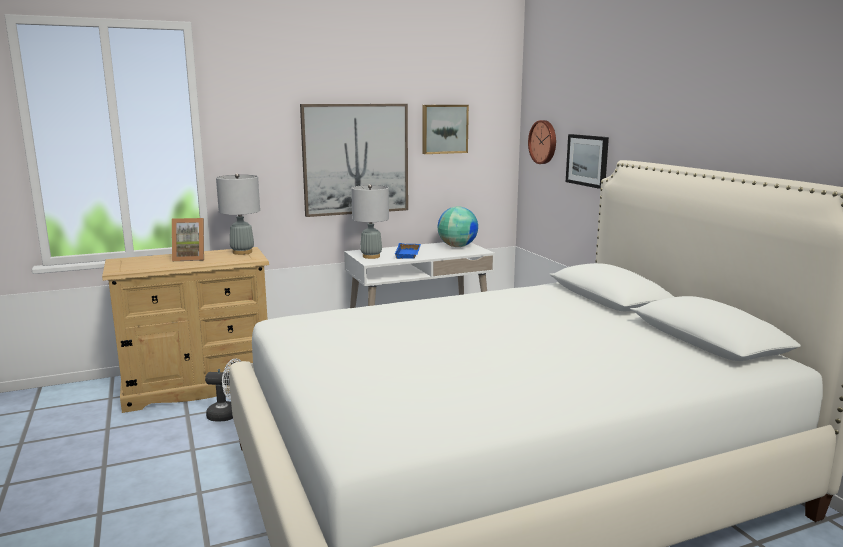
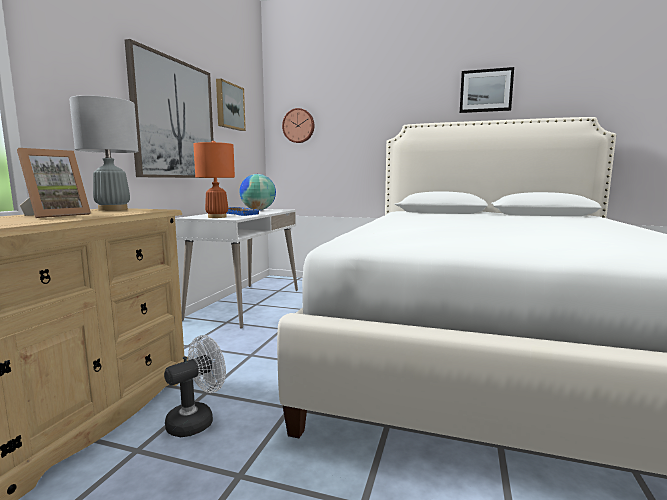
camera: 50 degrees left, 5 degrees down
grey table lamp [351,184,389,259] -> orange table lamp [193,141,235,218]
picture [566,134,609,189] -> picture moved to [460,67,514,113]

